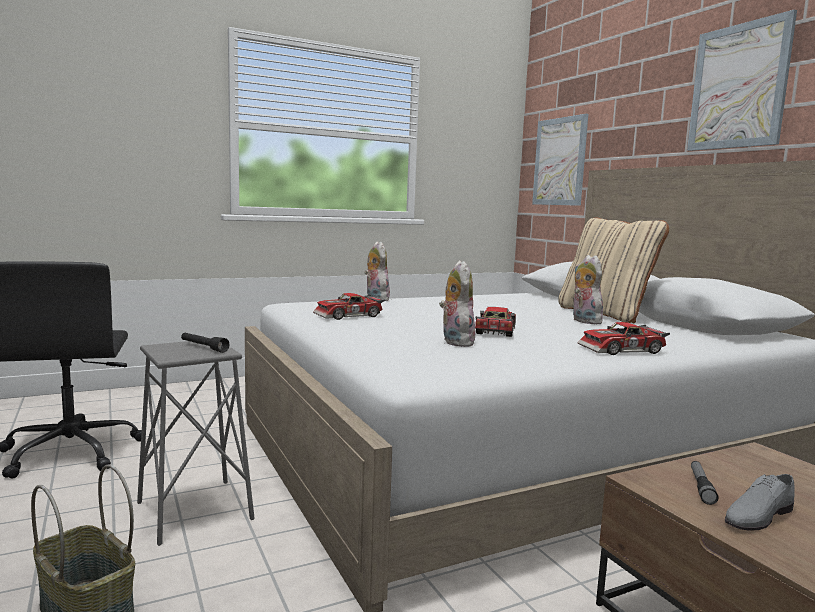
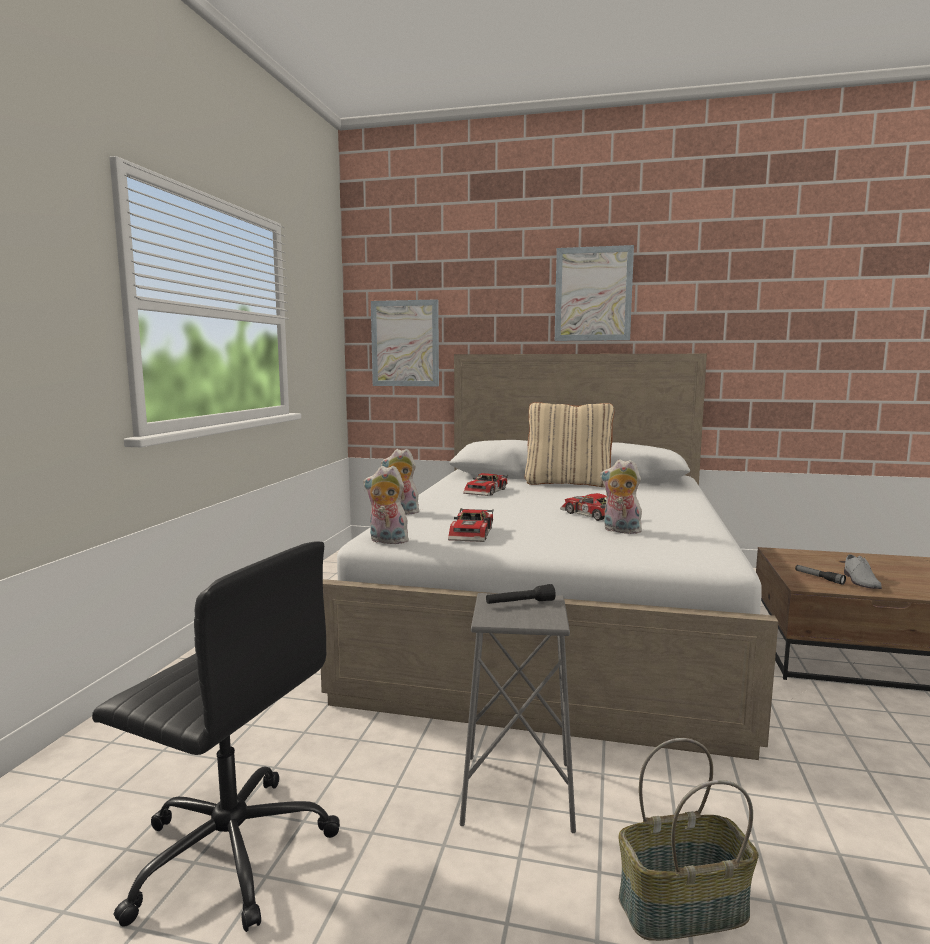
camera: 50 degrees left, 0 degrees up
plush toy [573,255,603,325] -> plush toy moved to [363,466,409,544]
toy car [577,322,670,355] -> toy car moved to [463,473,508,496]

